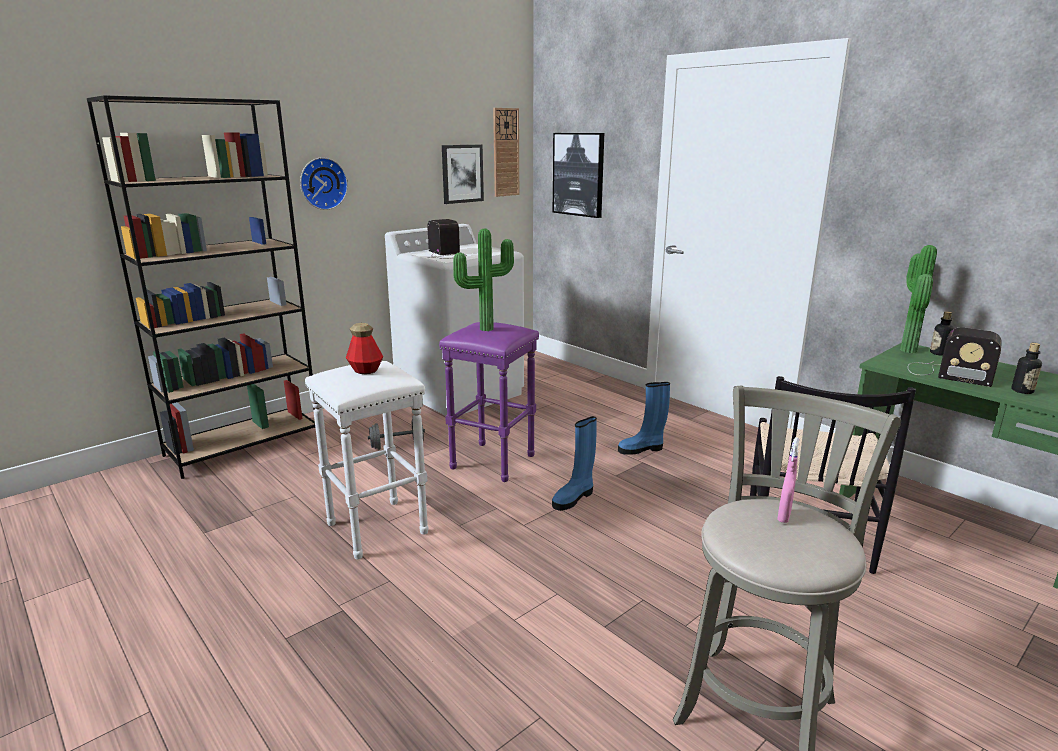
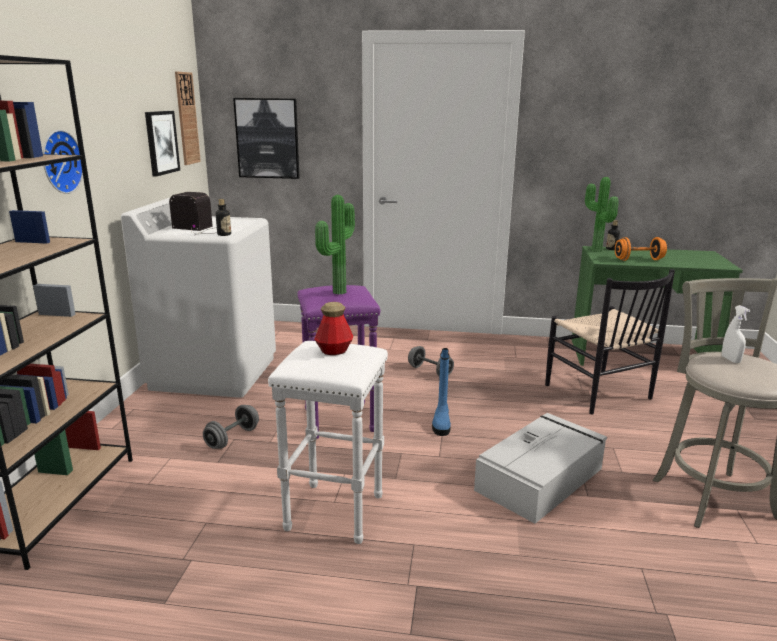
camera: 40 degrees left, 0 degrees up
blue boot [618,382,670,455] -> grey dumbbell [408,346,454,376]
pink spray bottle [777,437,799,523] -> white spray bottle [722,305,750,363]
radio [908,327,1002,387] -> orange dumbbell [615,237,667,261]
bottle [1011,343,1042,394] -> bottle moved to [216,199,231,236]
none -> grey storage box [474,413,607,524]

